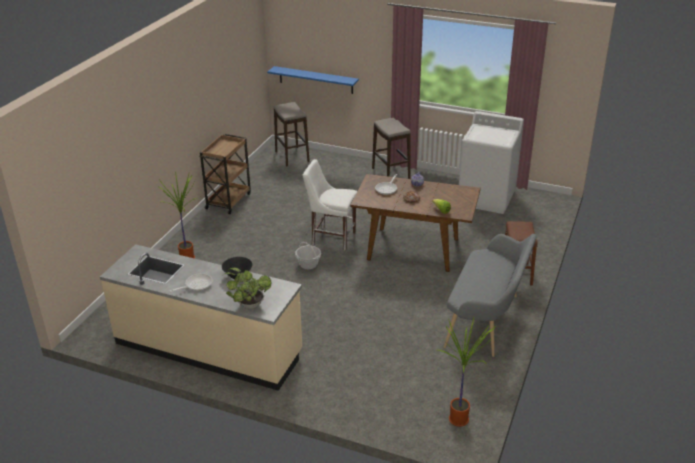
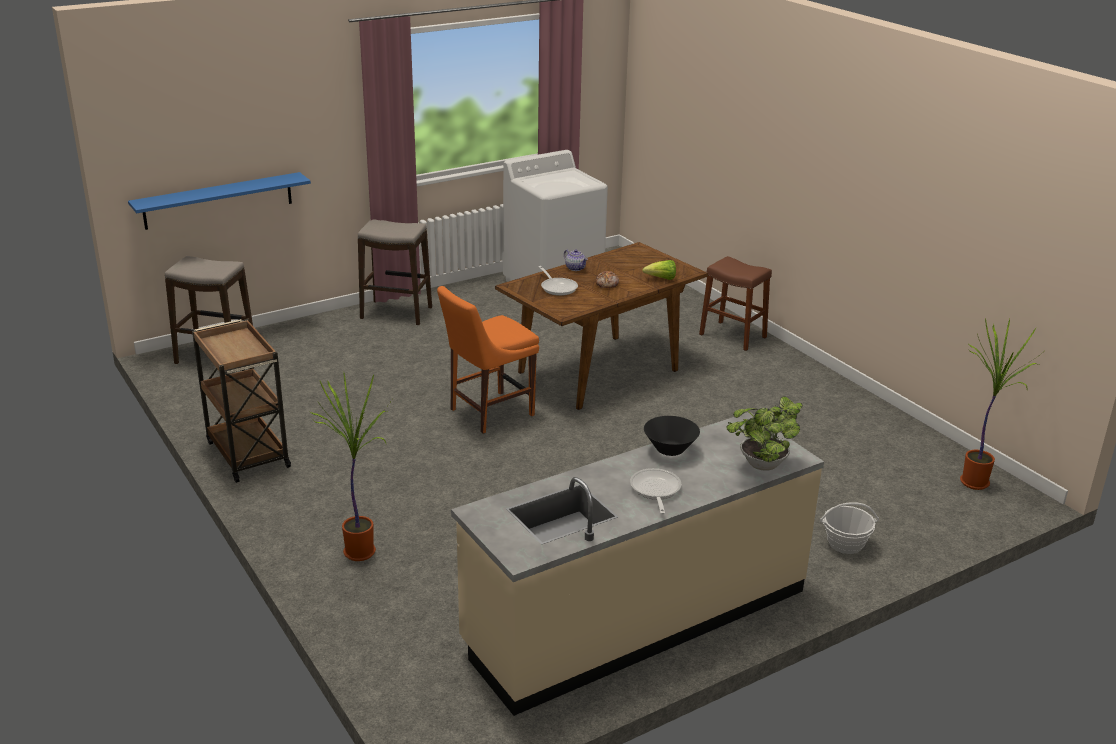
camera: 55 degrees left, 5 degrees down
basket [295,242,321,269] -> basket moved to [820,502,879,554]
white chair [302,159,357,251] -> orange chair [437,286,539,434]
grey bench [444,234,536,357] -> none

